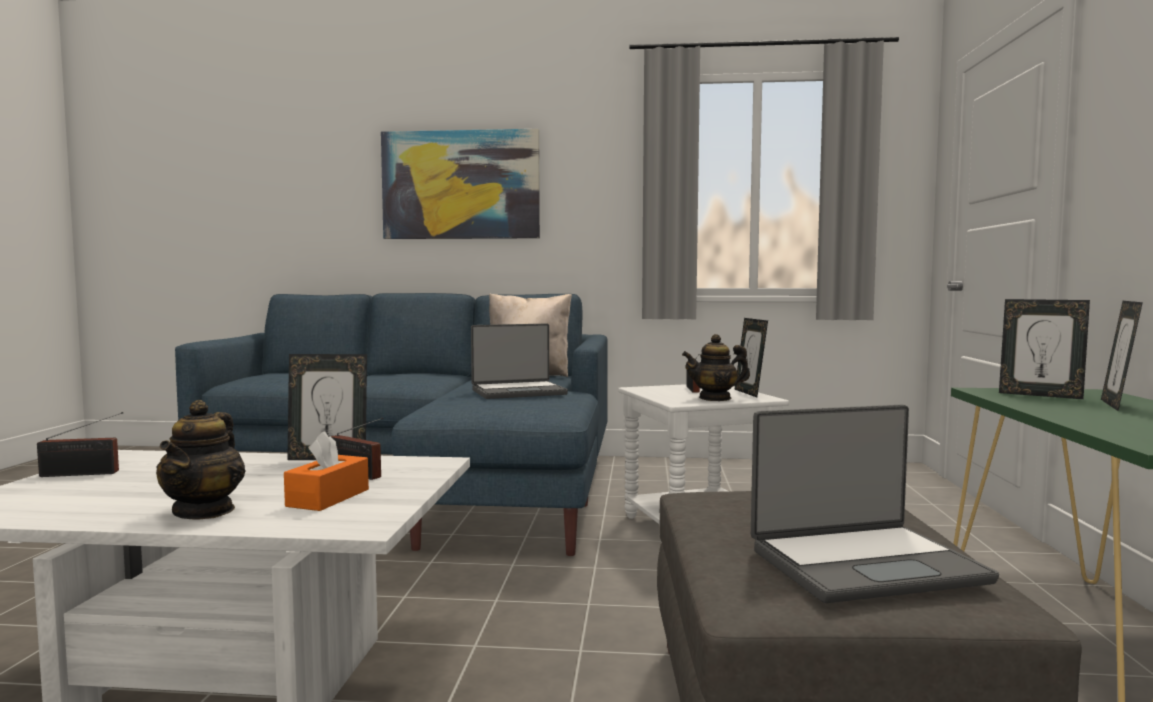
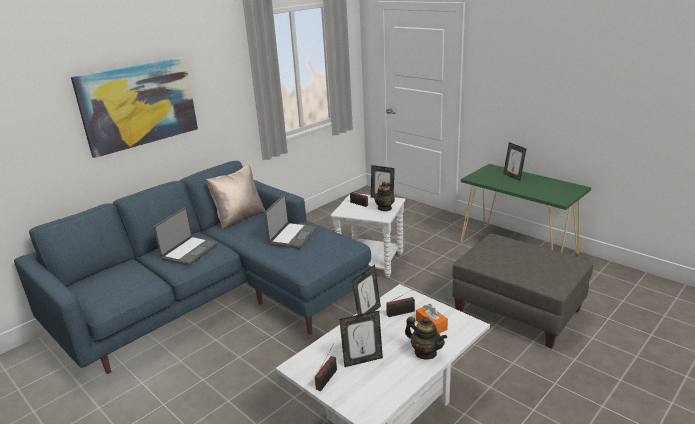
camera: 50 degrees left, 20 degrees up
laptop [751,405,999,603] -> laptop moved to [153,207,218,266]
picture frame [999,299,1090,399] -> picture frame moved to [340,311,383,367]

